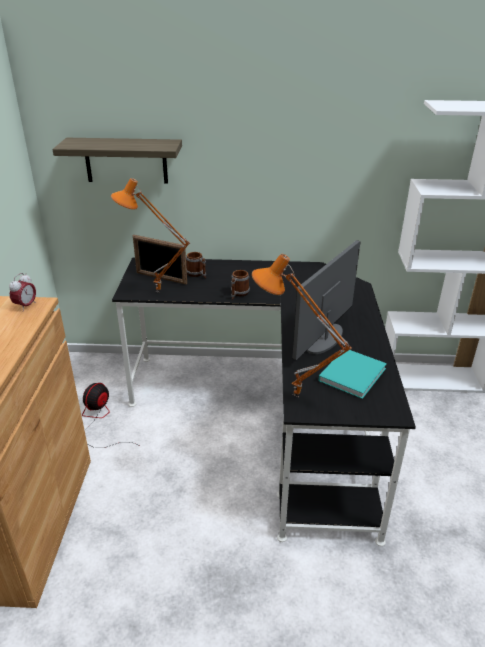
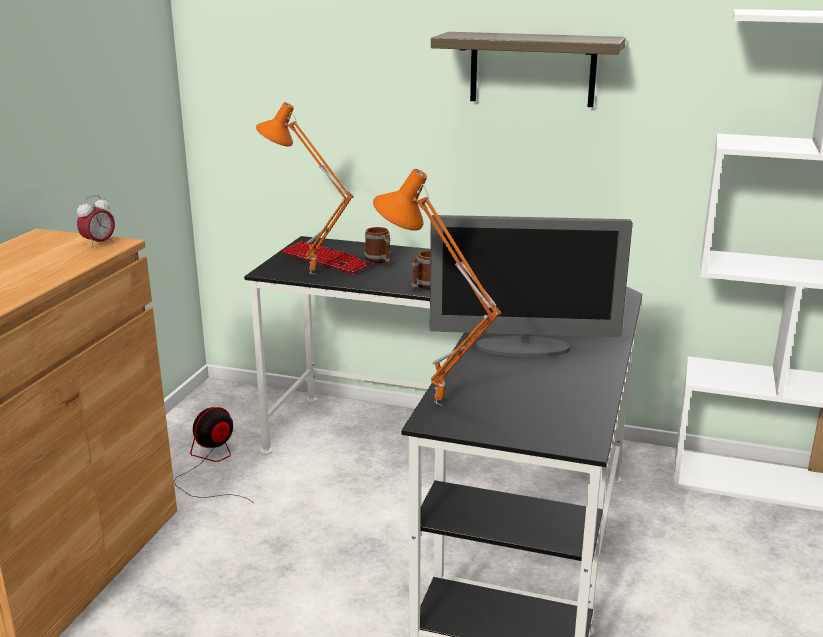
camera: 15 degrees right, 10 degrees down
shelf [52,138,182,184] -> shelf moved to [431,32,626,107]
picture frame [133,235,187,284] -> keyboard [282,241,373,274]
monitor [292,240,360,360] -> monitor turned 135 degrees counterclockwise [430,215,633,357]
turquoise book [318,350,387,399] -> none

